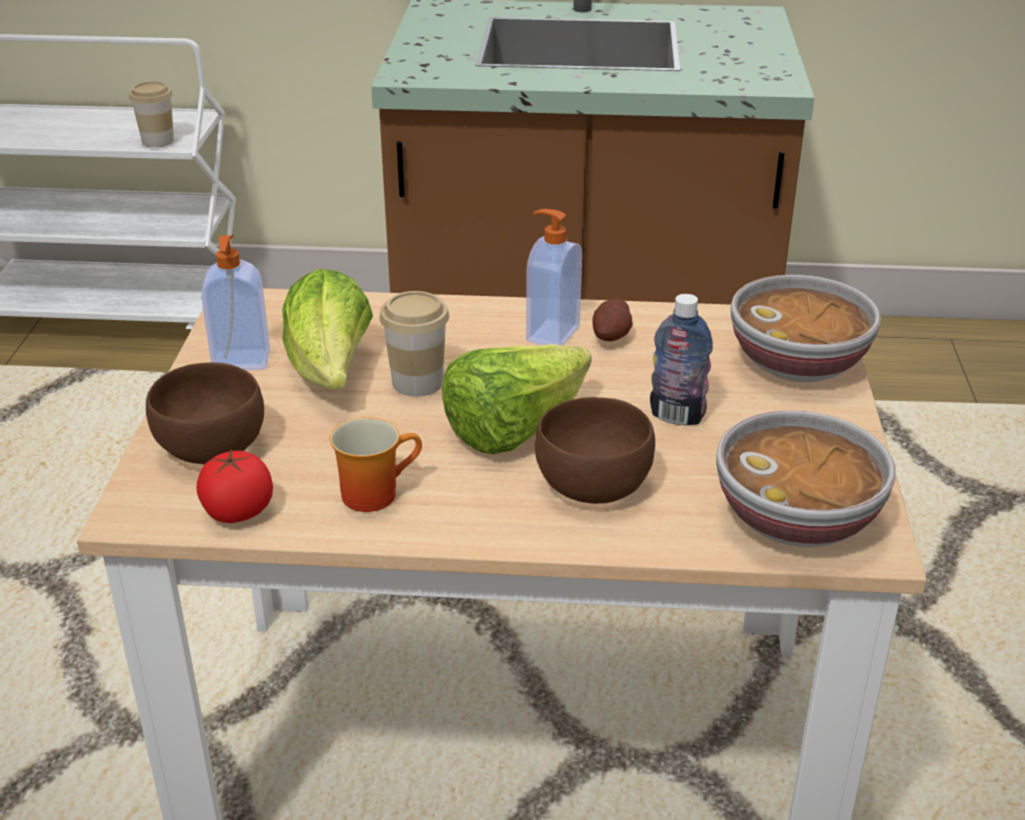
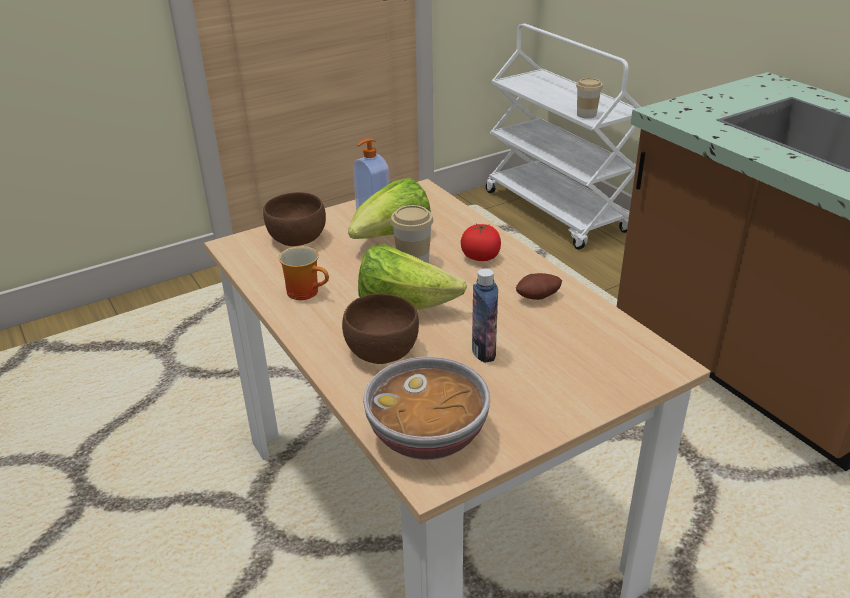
camera: 55 degrees right, 0 degrees up
tomato [197,449,273,523] -> tomato moved to [461,224,501,261]
soap dispenser [526,209,582,345] -> none
bowl [731,275,881,382] -> none

